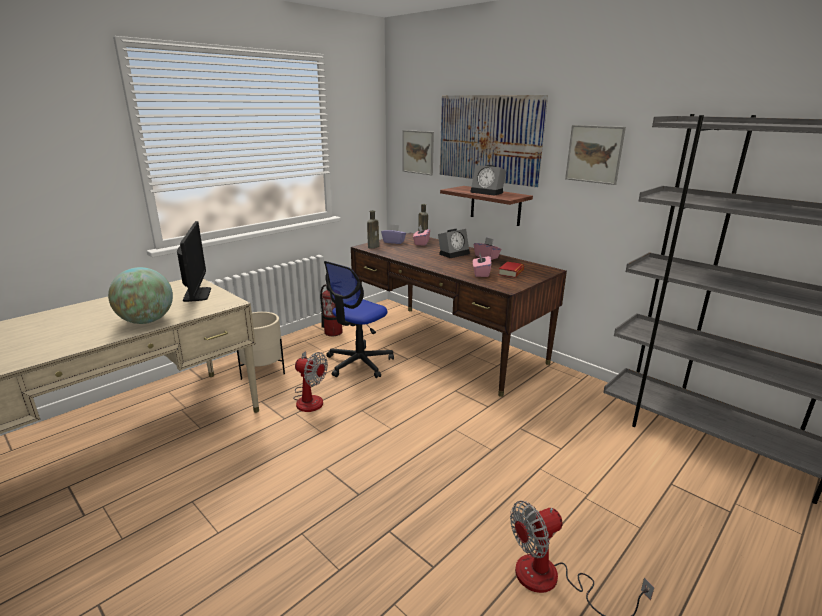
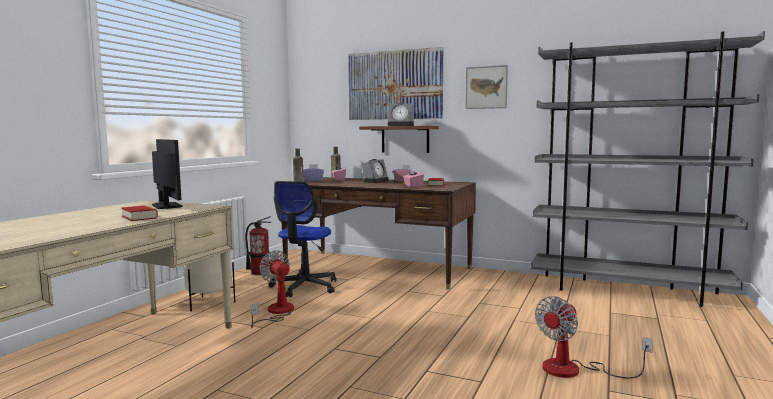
camera: 20 degrees left, 15 degrees down
globe [108,267,173,324] -> book [121,205,158,221]
fan [293,351,328,412] -> fan turned 135 degrees counterclockwise [251,250,294,328]
picture [403,130,434,175] -> none

